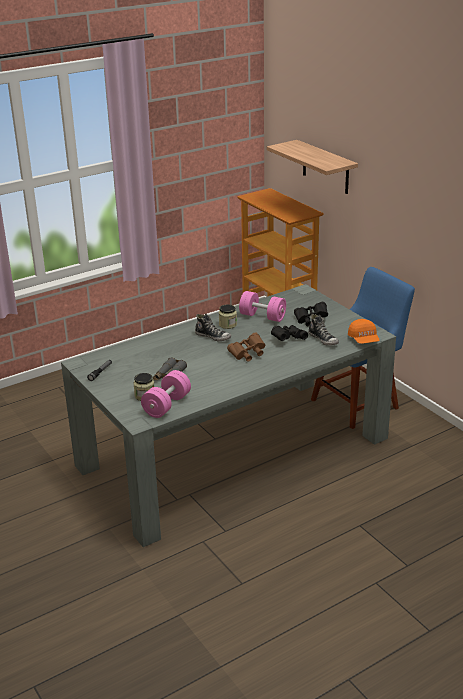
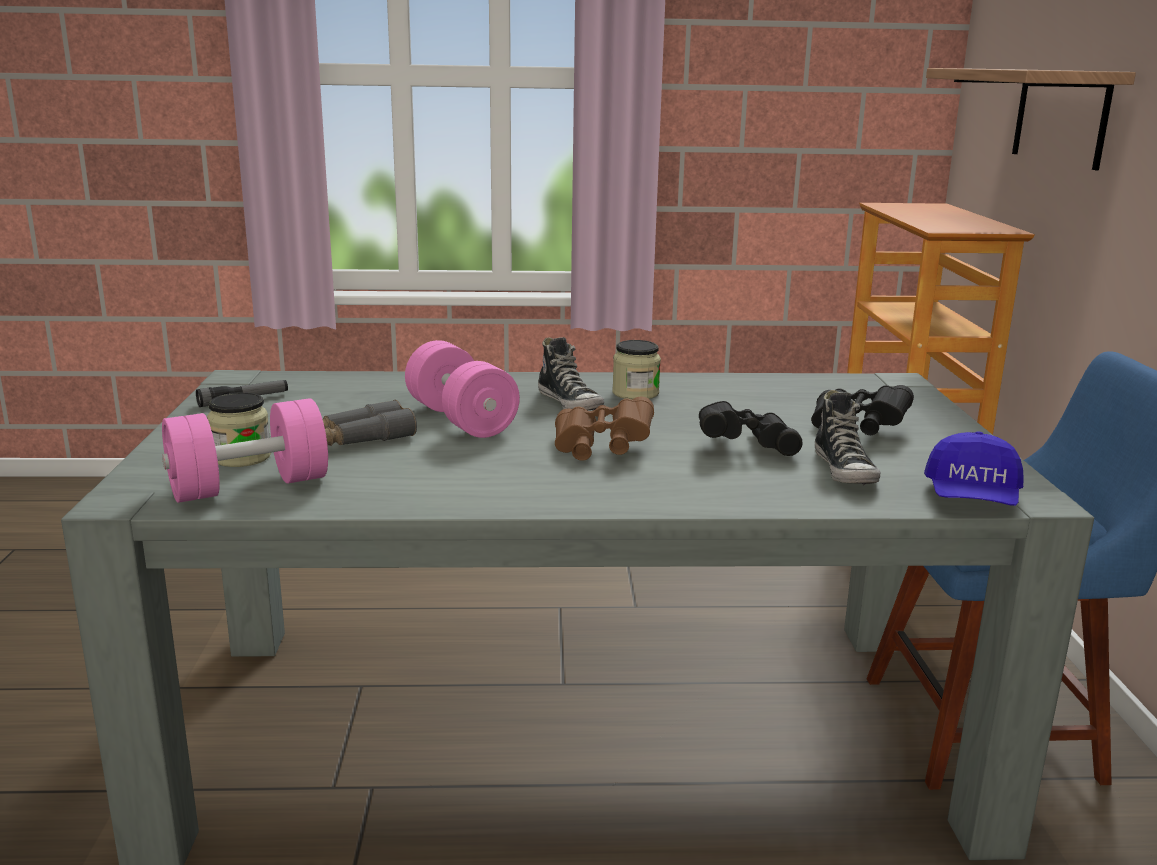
camera: 30 degrees right, 10 degrees down
pink dumbbell [239,291,286,322] -> pink dumbbell moved to [405,340,520,438]
orange cap [348,319,380,344] -> blue cap [924,431,1024,506]

